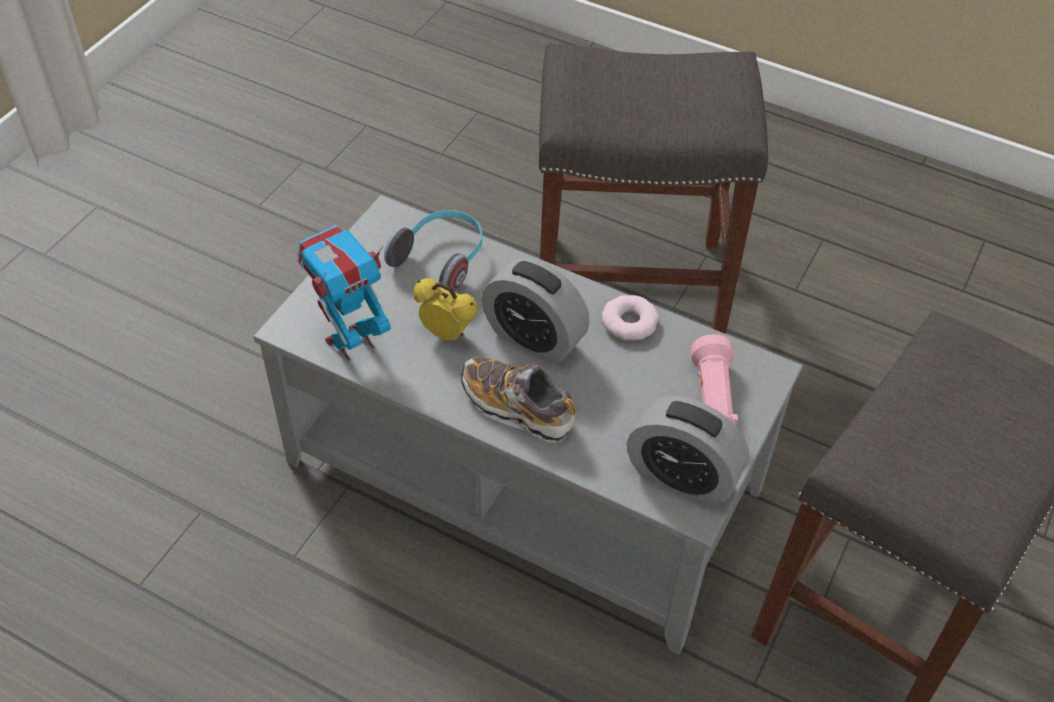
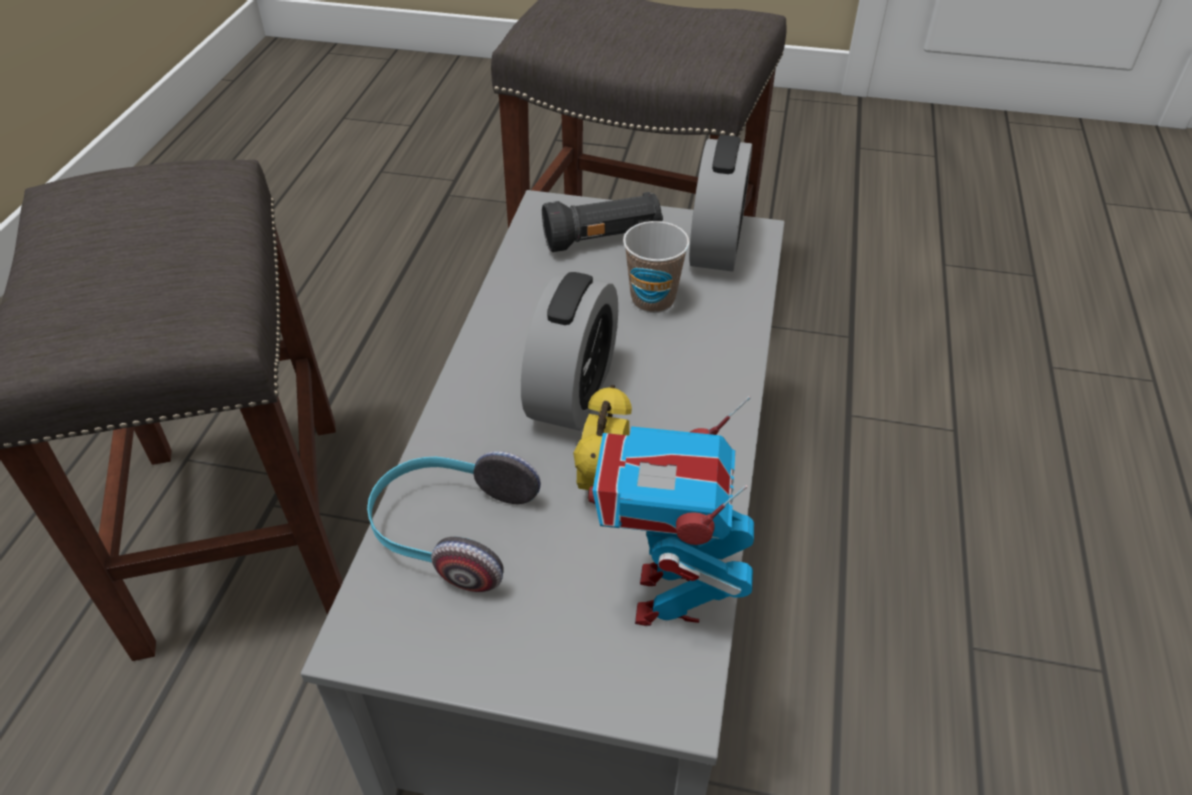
camera: 105 degrees left, 5 degrees down
toy robot [297,225,391,361] -> toy robot turned 60 degrees clockwise [588,396,754,626]
shoe [461,357,576,443] -> none
donut [602,295,660,341] -> none
pink flashlight [691,334,738,426] -> black flashlight [542,192,663,252]
none -> cup [623,221,690,313]

